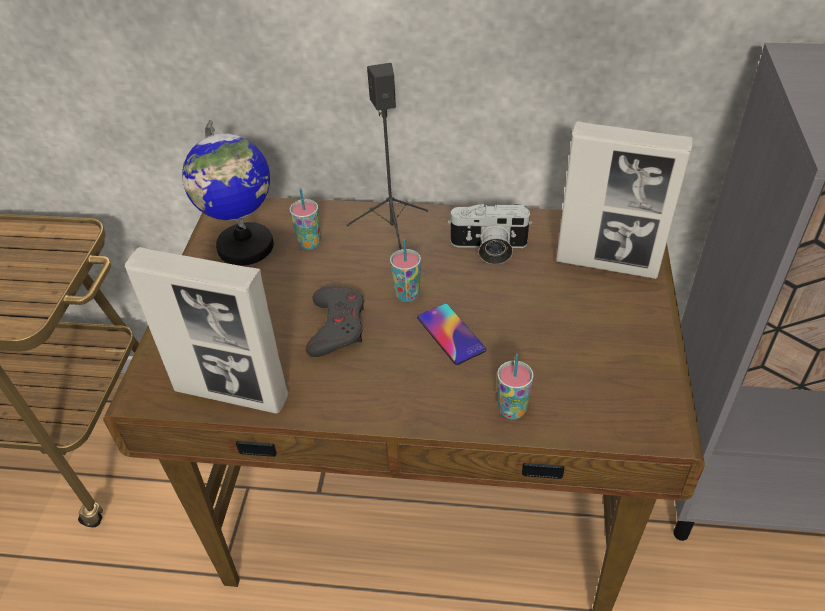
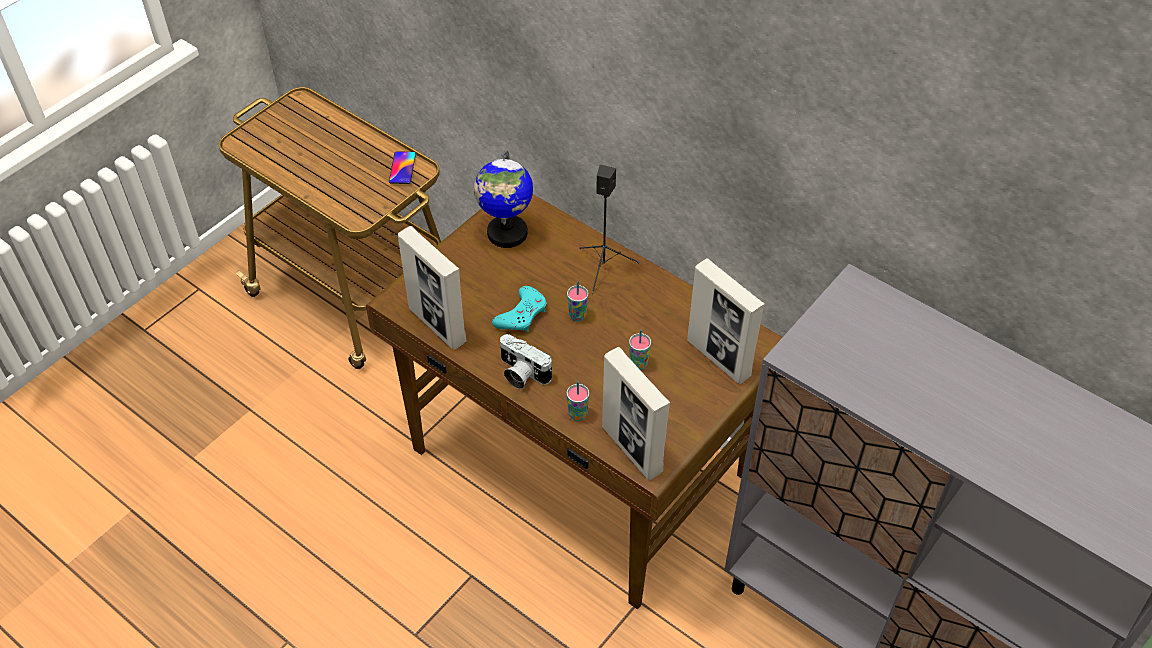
camera: 30 degrees right, 5 degrees up
cup [289,188,321,250] -> cup moved to [629,330,651,370]
grey game controller [306,286,364,357] -> turquoise game controller [492,286,547,332]
phone [417,303,486,365] -> phone moved to [389,151,416,184]
camera [448,204,532,264] -> camera moved to [500,334,552,389]
none -> picture frame [602,347,670,480]

